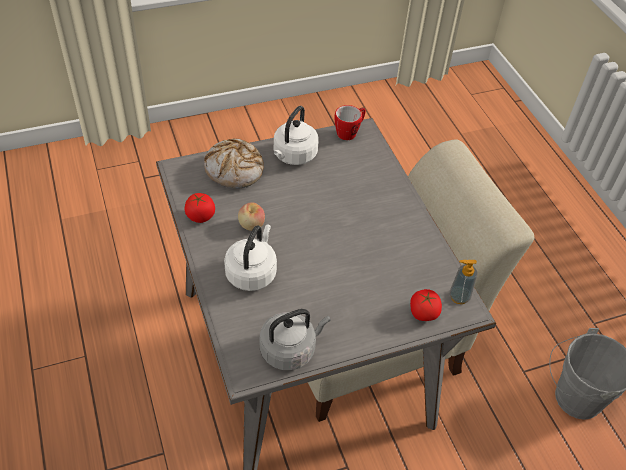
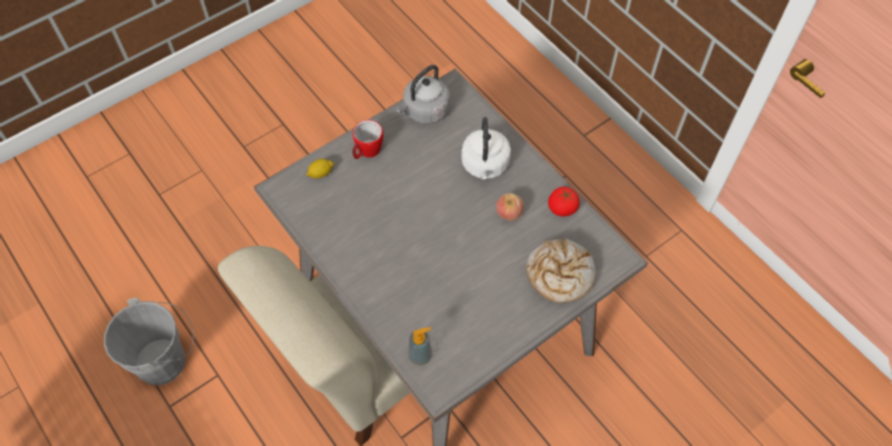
camera: 165 degrees right, 10 degrees up
white kettle [274,106,319,165] -> none
mug [334,105,366,140] -> mug moved to [352,120,383,159]
tomato [410,289,442,321] -> lemon [306,159,334,178]
soap dispenser [449,260,477,304] -> soap dispenser moved to [408,327,432,365]

